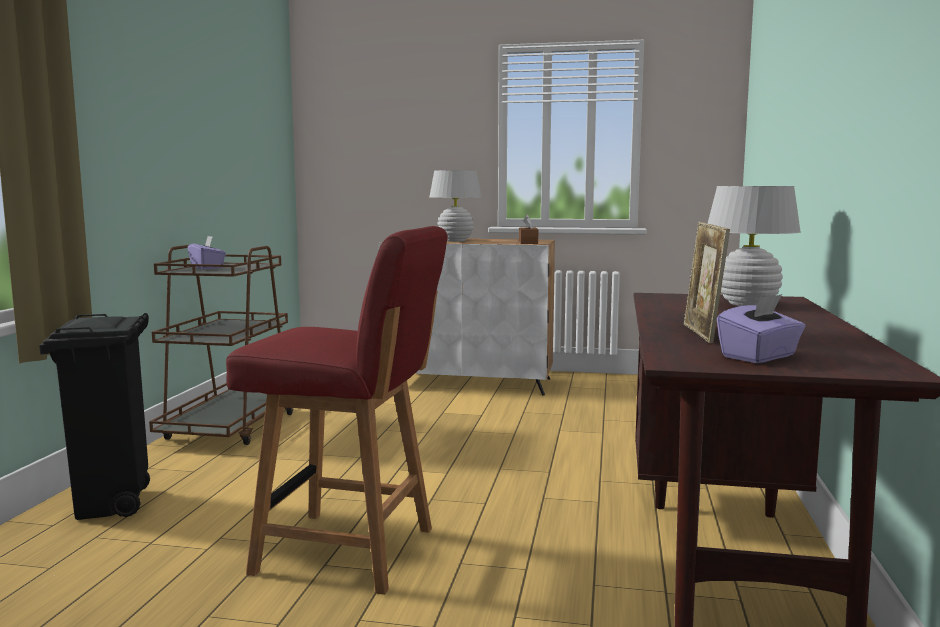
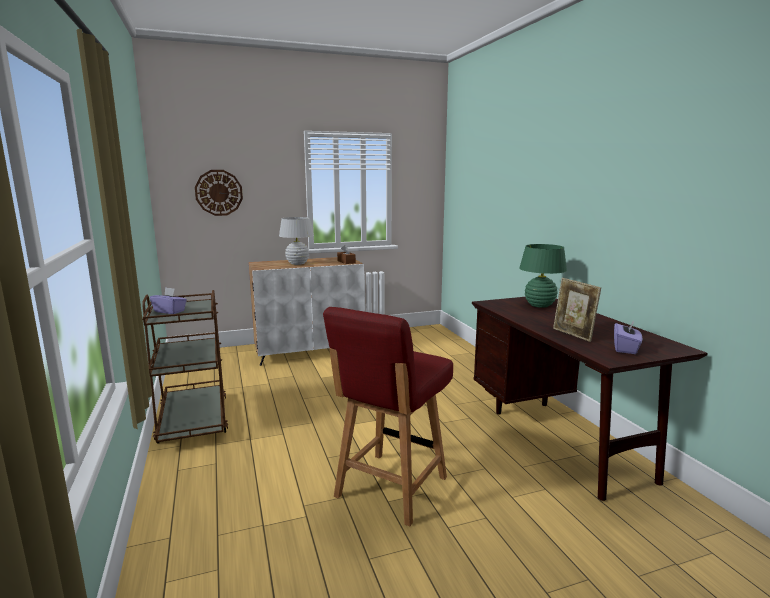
camera: 30 degrees left, 5 degrees up
black trash can [39,313,150,520] -> none
red chair [226,226,448,595] -> red chair turned 135 degrees clockwise [323,307,453,526]
white table lamp [707,186,801,306] -> green table lamp [519,244,567,308]
none -> wall clock [195,170,243,216]

